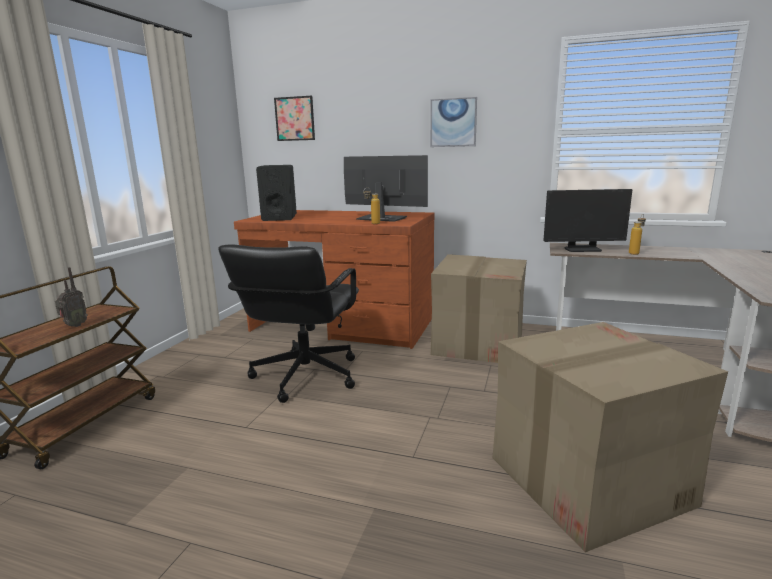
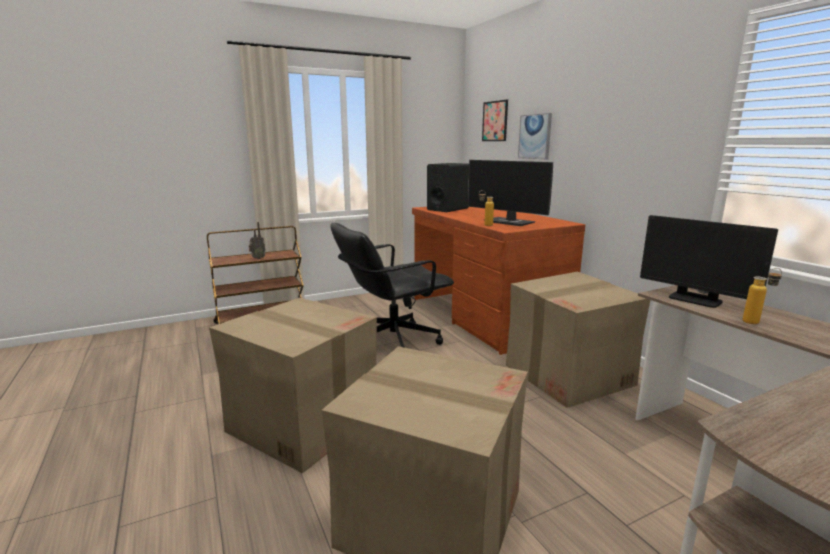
camera: 45 degrees right, 0 degrees up
monitor [344,155,428,222] -> monitor turned 150 degrees clockwise [468,160,553,226]
picture [430,97,477,147] -> picture moved to [518,113,552,159]
none -> cardboard box [209,298,377,473]

